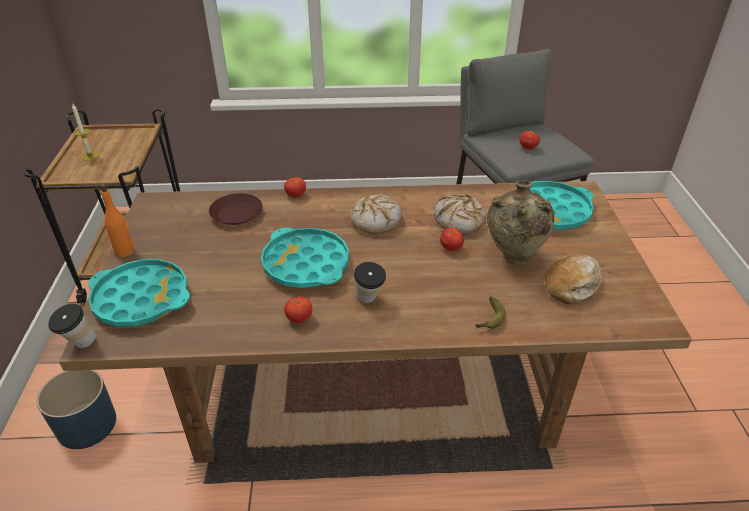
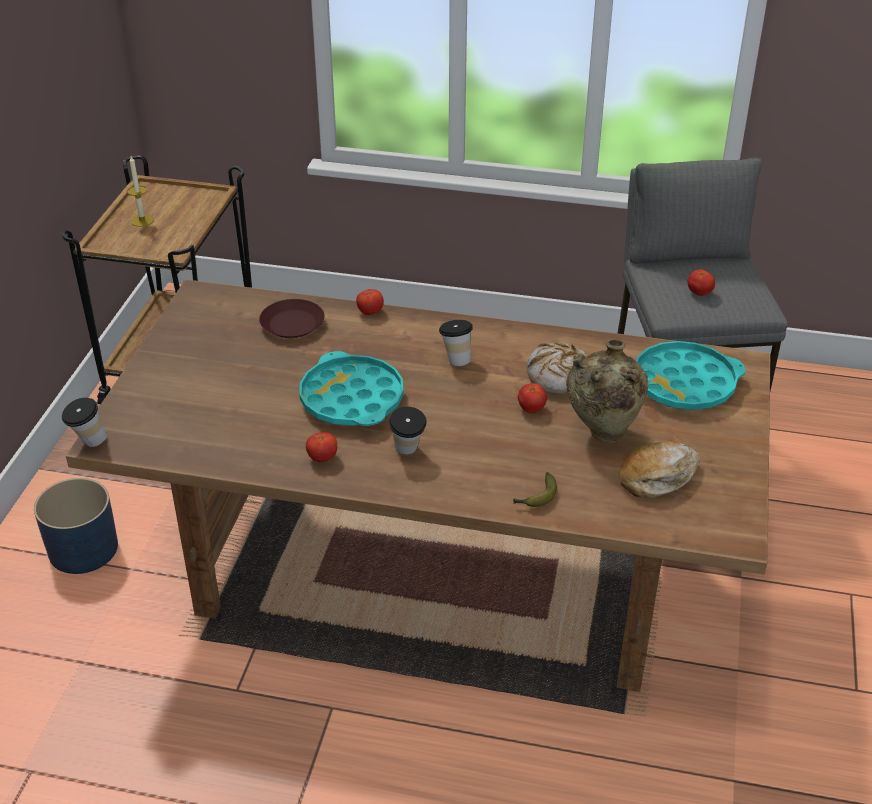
camera: 15 degrees right, 0 degrees up
turquoise tray [88,259,190,327] -> none
orange bottle [100,183,134,257] -> none
bread [350,194,402,234] -> cup [439,320,473,366]

